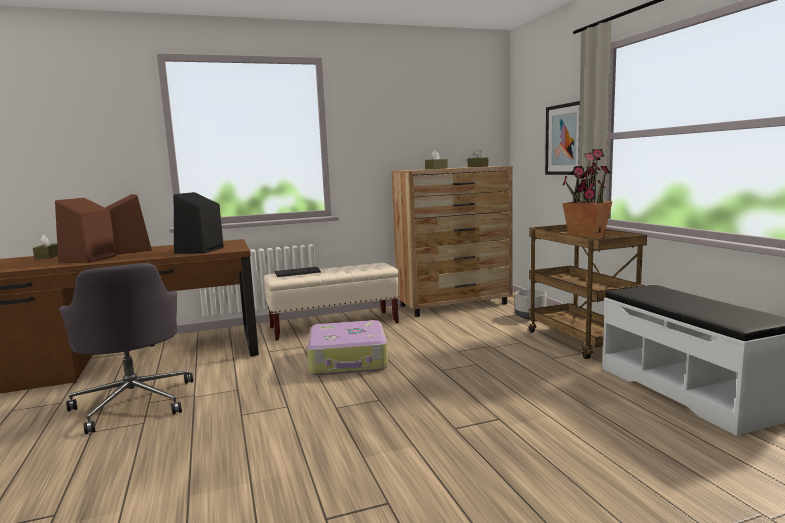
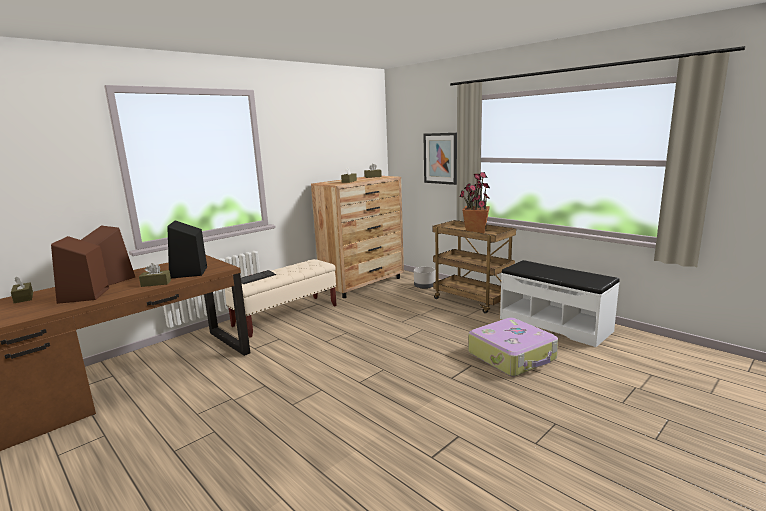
camera: 25 degrees left, 5 degrees up
grey office chair [59,263,193,434] -> none
suitcase [307,320,388,375] -> suitcase moved to [468,318,558,376]
none -> brown tissue box [139,263,171,287]

